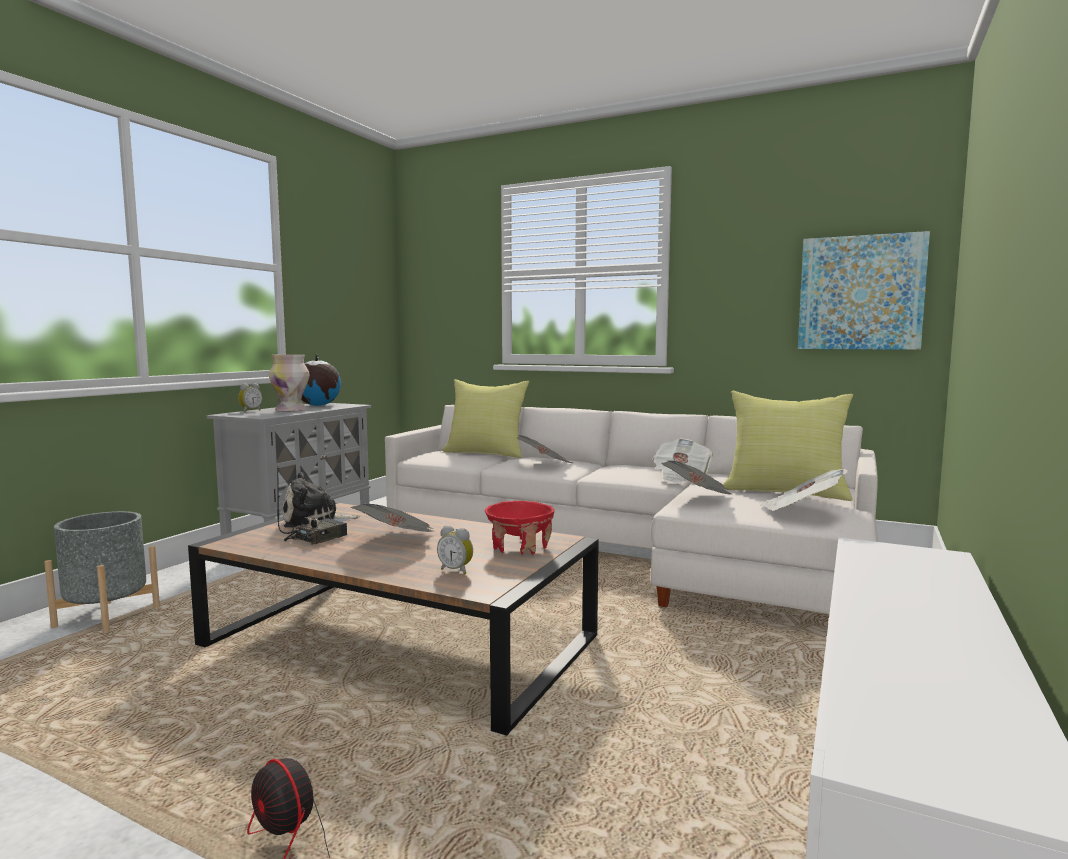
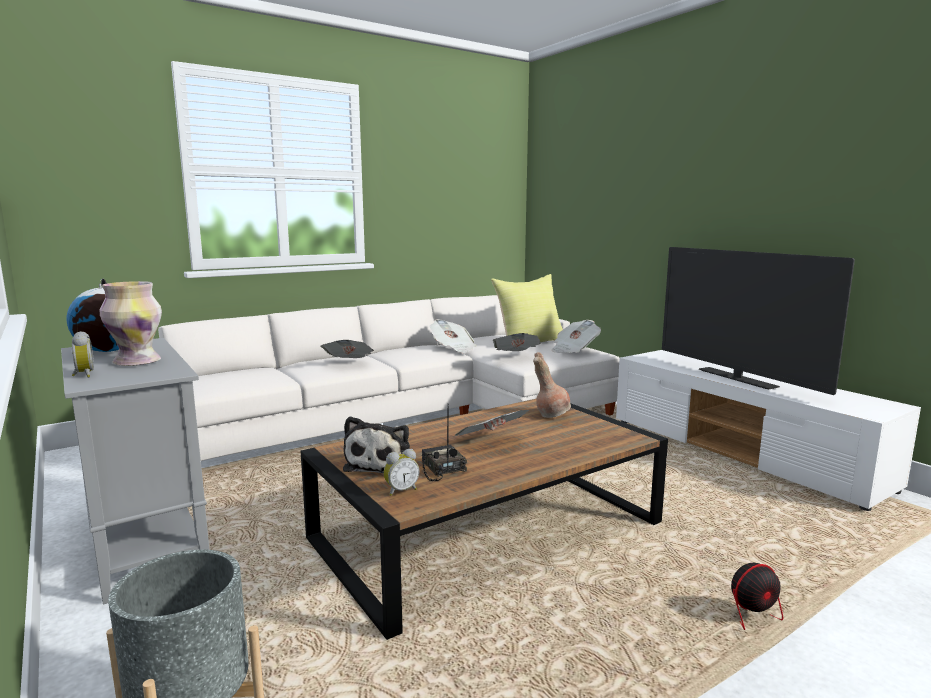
camera: 60 degrees left, 5 degrees up
alarm clock [437,526,473,575] -> alarm clock moved to [383,449,420,496]
yellow pillow [442,379,529,458] -> none
red bowl [485,501,554,555] -> brown vase [533,352,571,418]
picture [798,231,930,350] -> none
none -> television [662,247,855,395]

